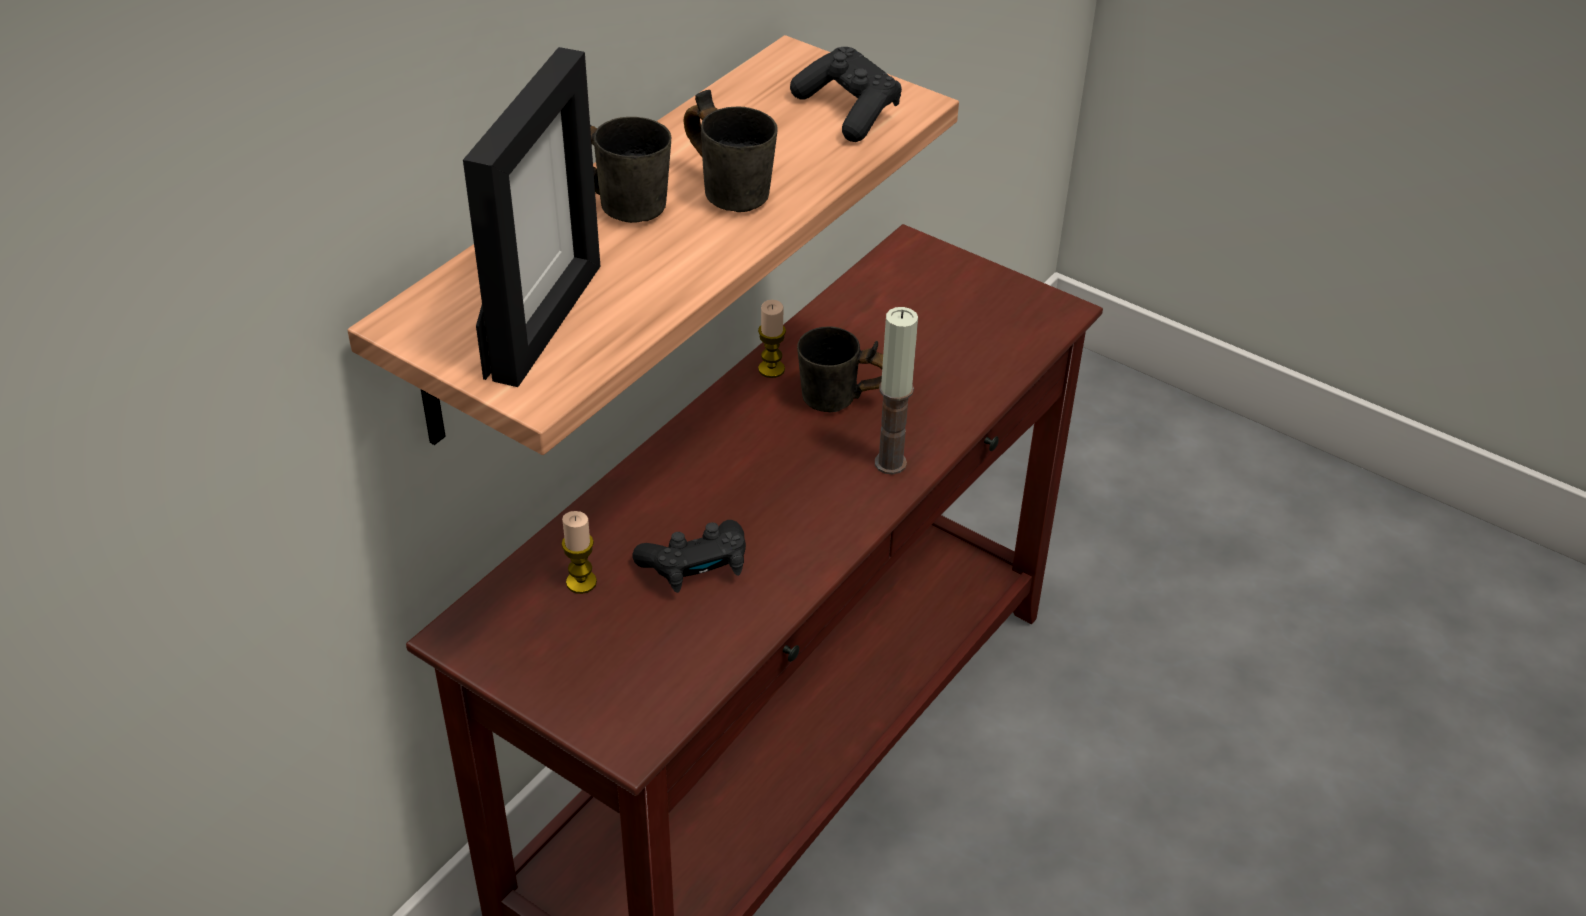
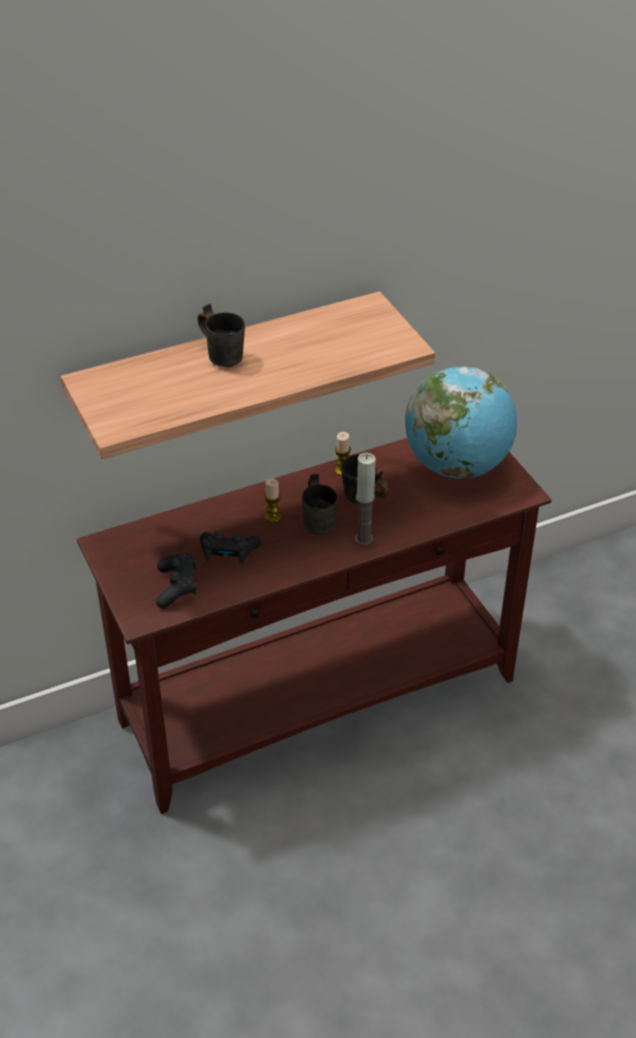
camera: 30 degrees right, 0 degrees up
picture frame [463,47,600,387] -> none
candle [562,511,597,594] -> candle moved to [264,478,281,523]
grey mug [683,90,778,212] -> grey mug moved to [302,474,338,535]
black game controller [790,47,902,142] -> black game controller moved to [156,553,197,608]
none -> globe [405,367,517,479]

